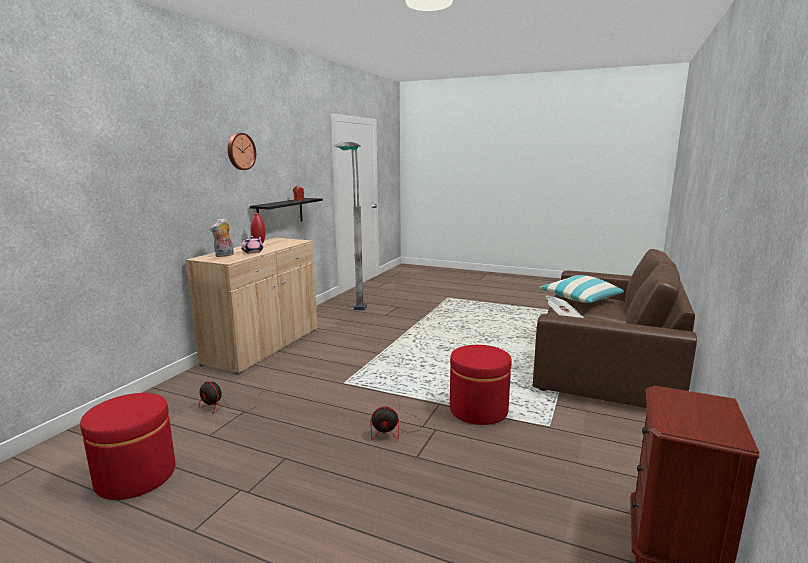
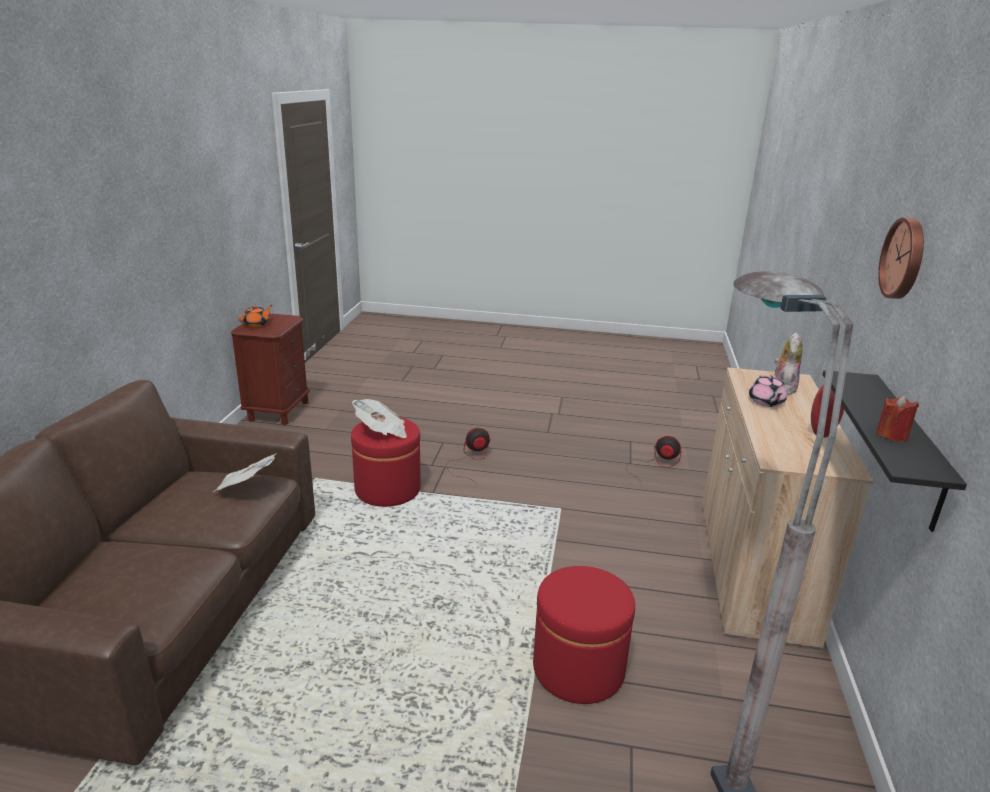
camera: 165 degrees right, 10 degrees up
red ottoman [80,393,176,500] -> red ottoman moved to [533,566,635,704]
pillow [540,275,624,303] -> none
none -> orange teapot [239,305,272,328]
none -> newspaper [352,399,407,438]

